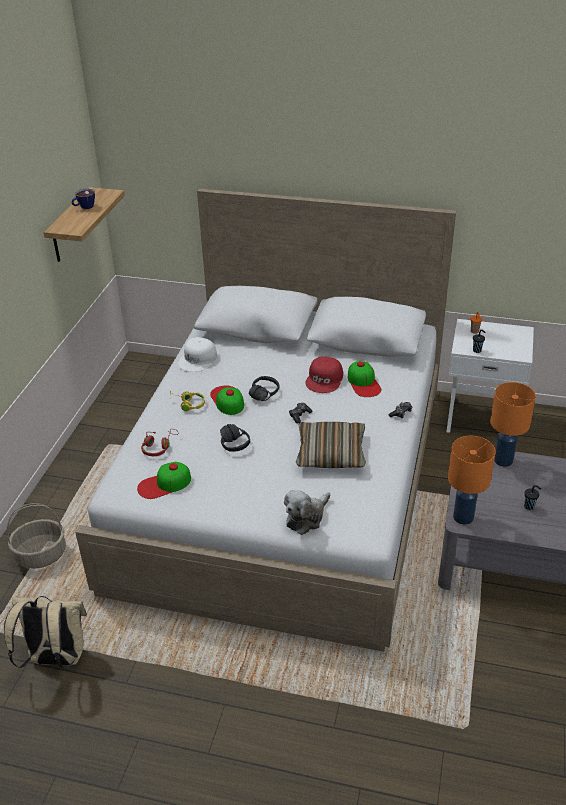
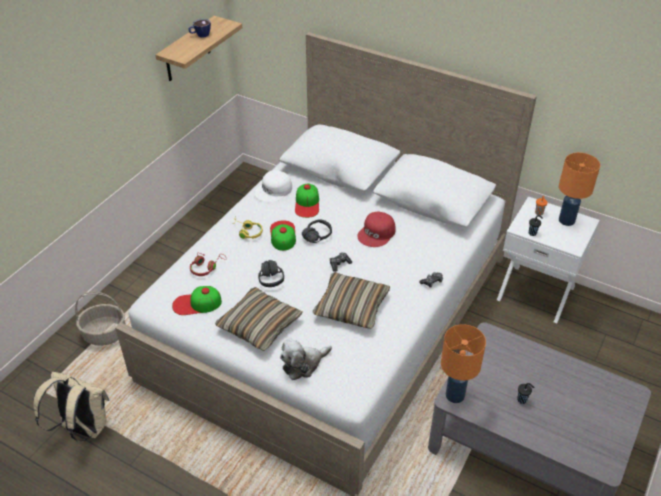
camera: 15 degrees right, 5 degrees up
cap [348,361,381,397] -> cap moved to [295,184,319,218]
orange table lamp [490,382,536,467] -> orange table lamp moved to [559,153,600,226]
none -> pillow [215,287,303,351]

